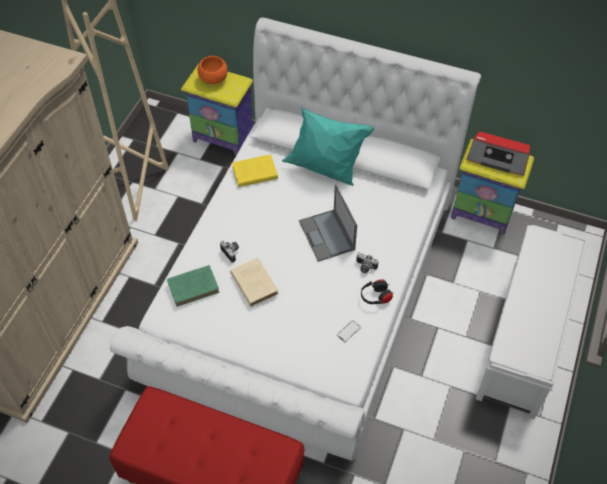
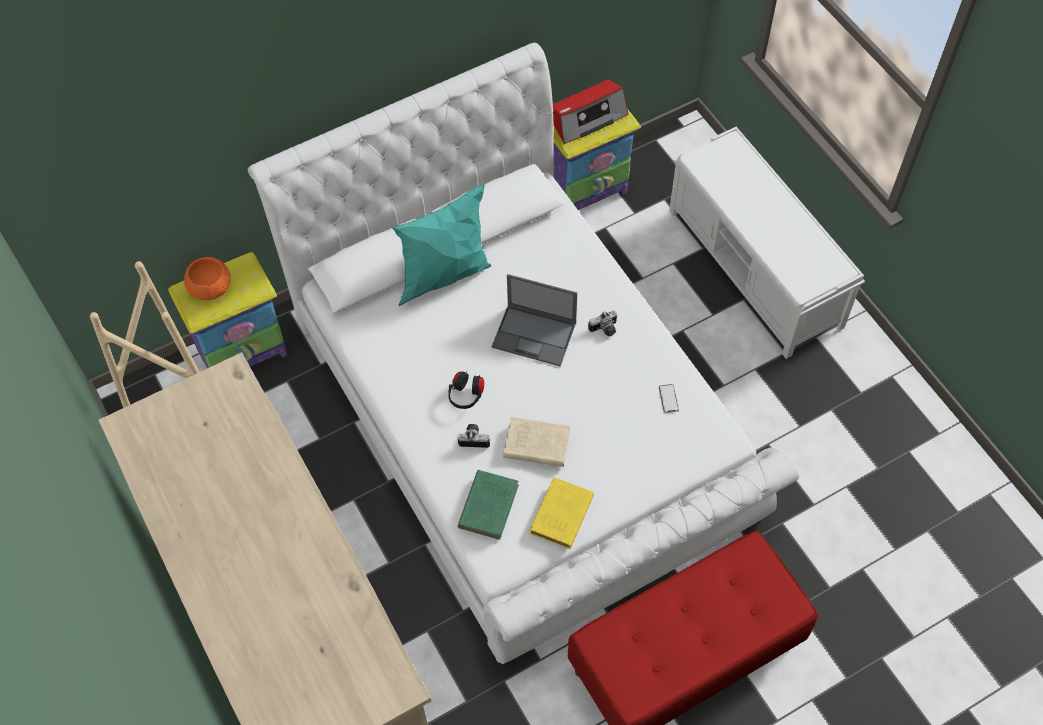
camera: 50 degrees left, 5 degrees up
yellow book [232,154,278,187] -> yellow book moved to [530,477,594,549]
black headphones [361,280,394,304] -> black headphones moved to [448,371,484,409]

